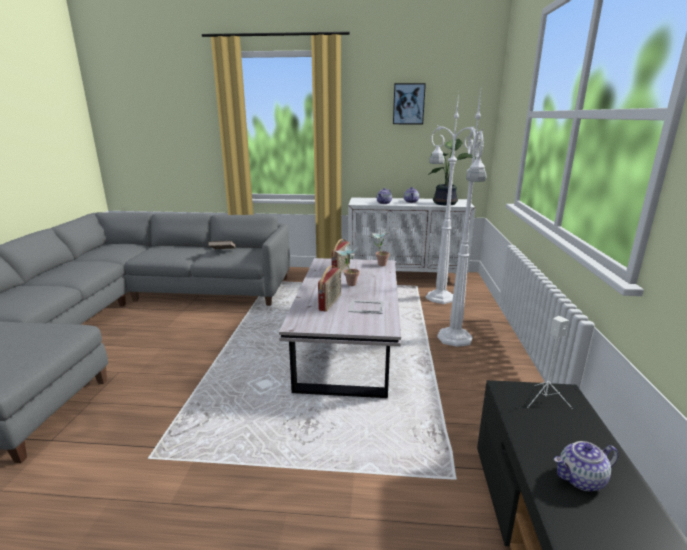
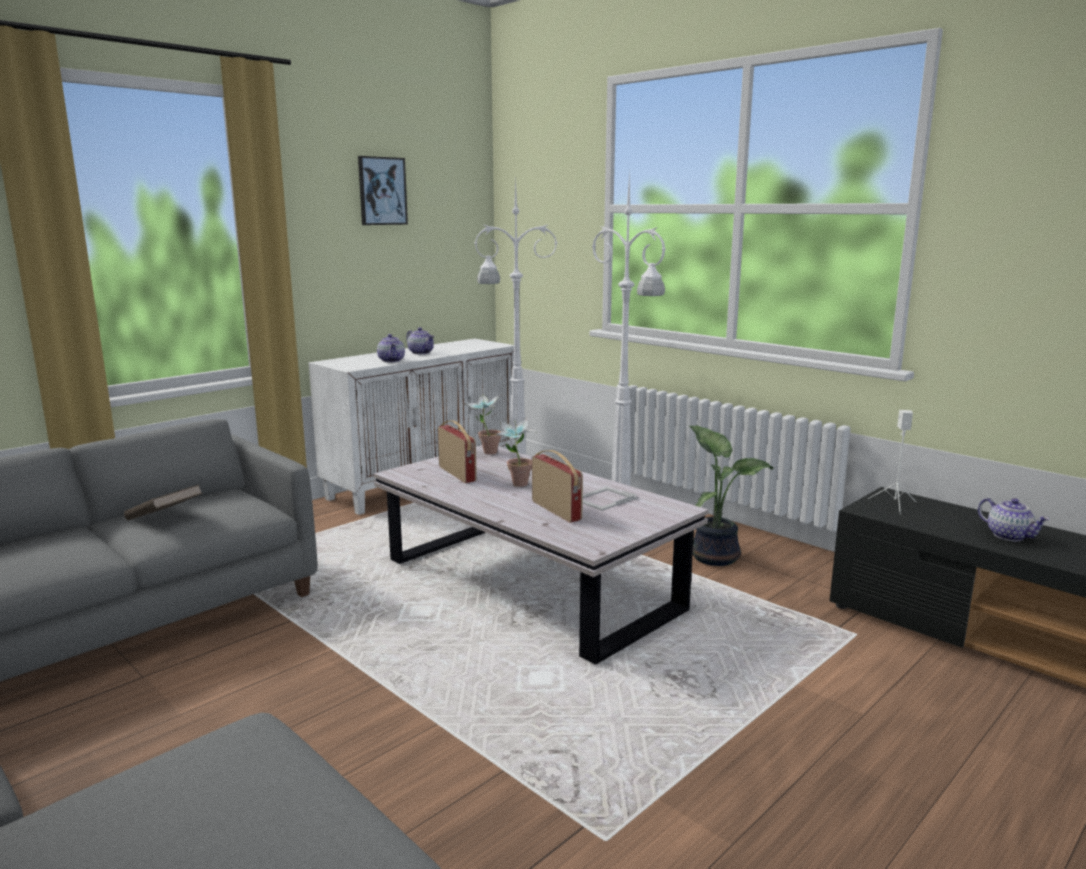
camera: 50 degrees left, 5 degrees down
potted plant [428,138,476,206] -> potted plant moved to [690,425,773,566]
teapot [554,441,619,491] -> teapot turned 60 degrees counterclockwise [978,498,1050,541]

